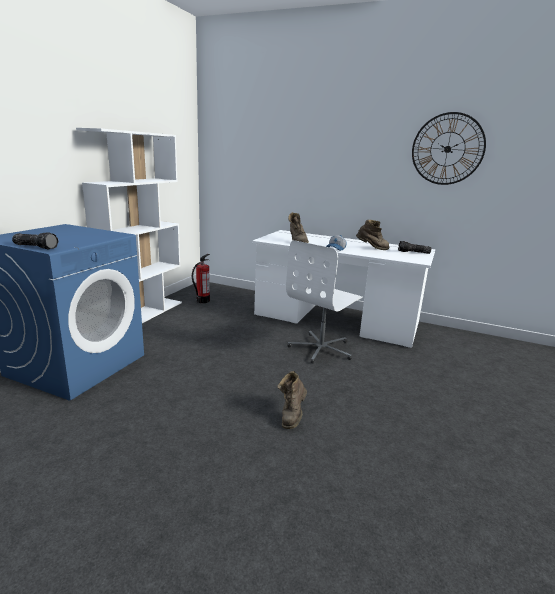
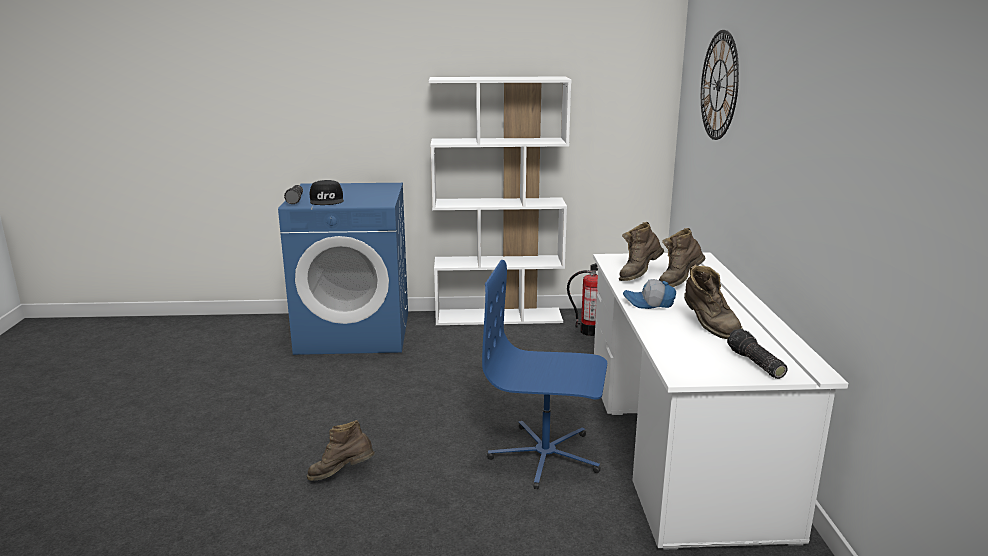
camera: 65 degrees right, 0 degrees up
white office chair [286,240,363,363] -> blue office chair [482,260,607,489]
wall clock [412,112,486,185] -> wall clock moved to [701,30,739,140]
none -> black cap [310,180,344,205]
none -> brown boot [659,228,706,287]

